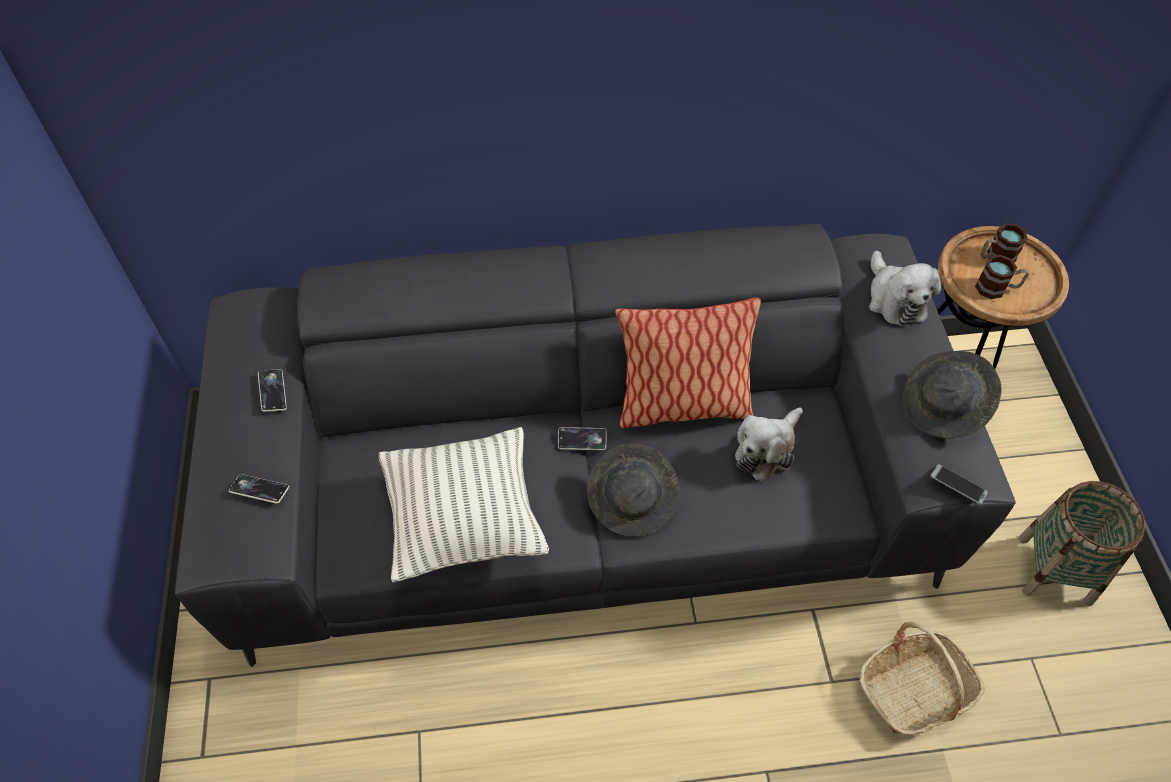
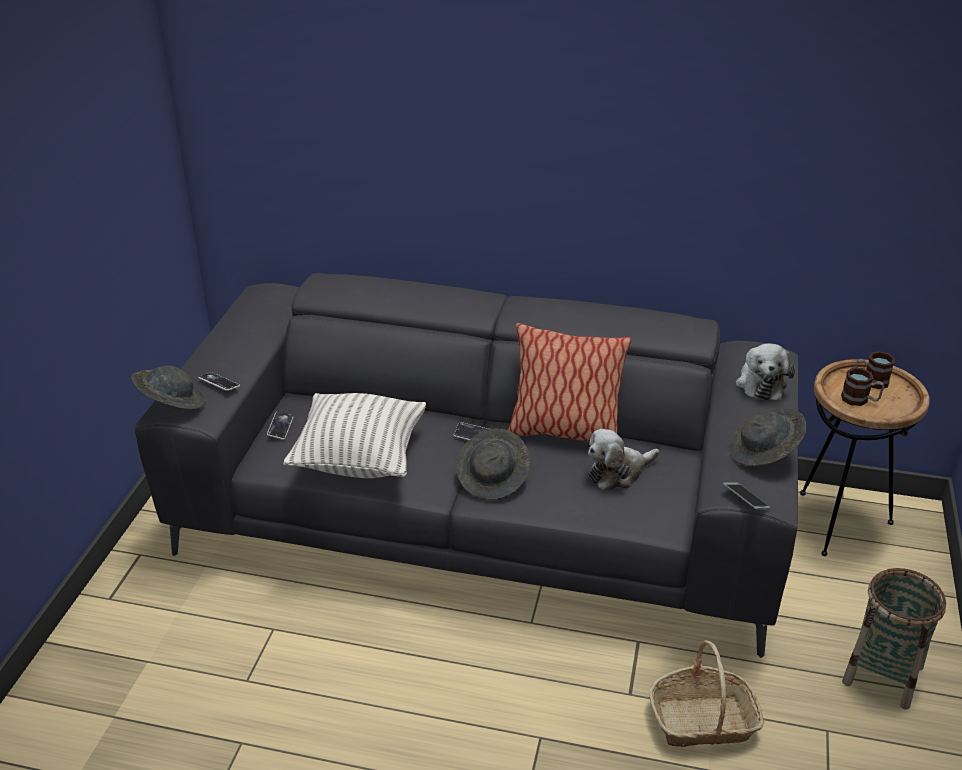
camera: 20 degrees right, 20 degrees down
phone [258,369,287,412] -> phone moved to [267,411,293,440]
none -> grey hat [131,365,205,409]

